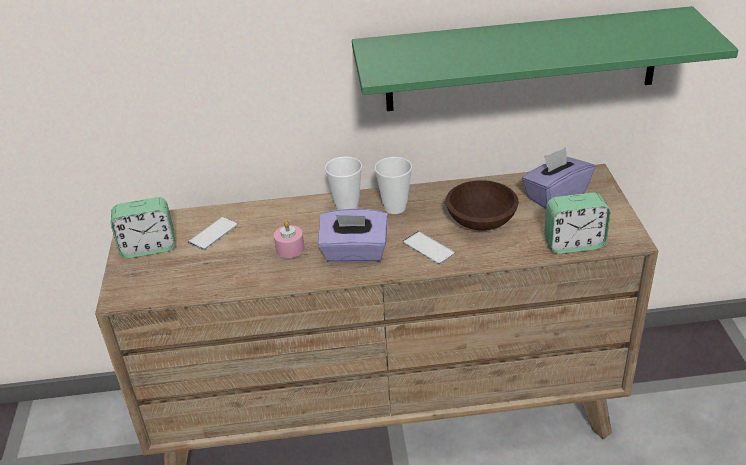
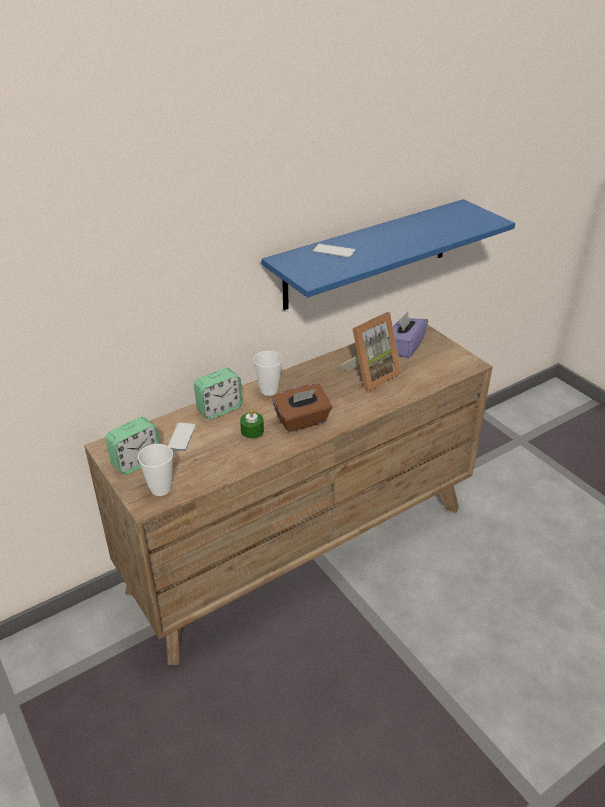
camera: 30 degrees left, 0 degrees up
pink candle [274,221,305,258] -> green candle [240,409,264,439]
purple tissue box [318,209,388,262] -> brown tissue box [272,384,332,432]
green shelf [352,6,738,111] -> blue shelf [261,199,515,310]
cup [375,157,412,214] -> cup moved to [138,444,173,496]
phone [402,231,455,264] -> phone moved to [312,243,356,258]
brown bowl [446,180,519,230] -> picture frame [340,312,401,392]
alarm clock [544,192,611,254] -> alarm clock moved to [194,368,243,419]

